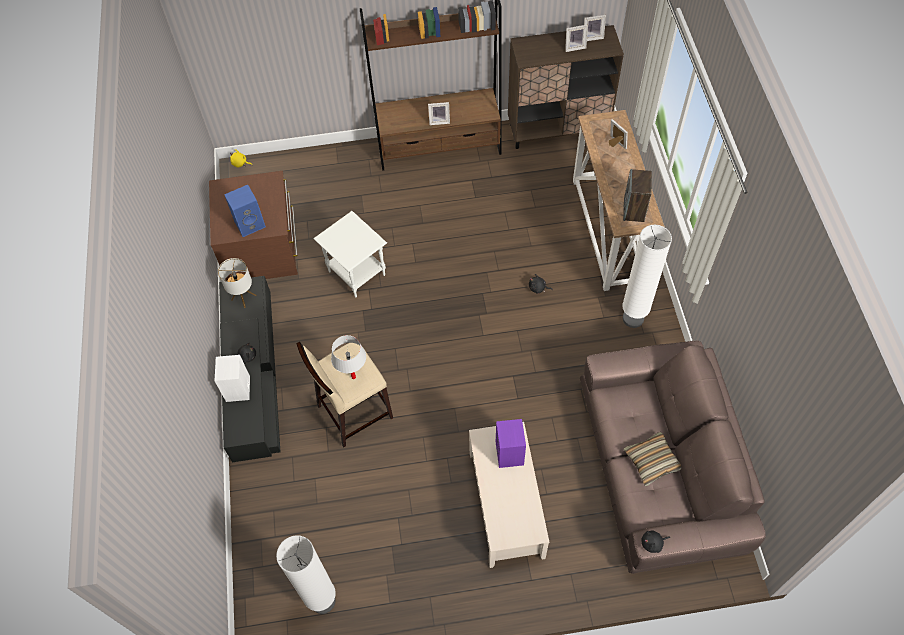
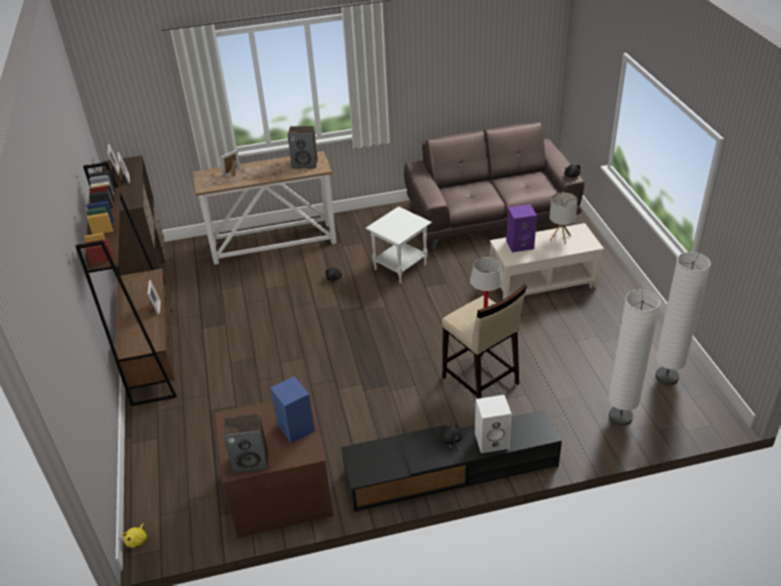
camera: 95 degrees left, 20 degrees down
table lamp [218,258,256,308] -> table lamp moved to [549,192,578,245]
white side table [313,211,387,298] -> white side table moved to [365,206,432,284]
white floor lamp [622,225,672,328] -> white floor lamp moved to [608,290,661,426]
pillow [623,432,681,486] -> none
none -> speaker [224,413,268,473]

